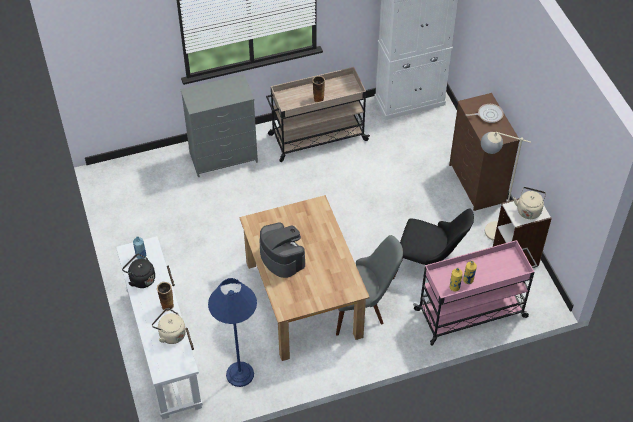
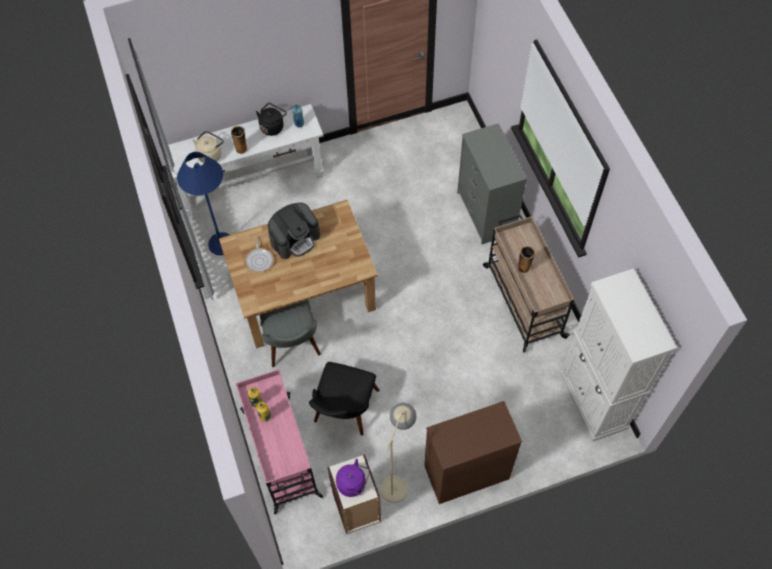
camera: 90 degrees right, 10 degrees up
frying pan [466,104,504,123] -> frying pan moved to [245,235,273,272]
beige kettle [514,187,546,219] -> purple kettle [336,459,370,497]

